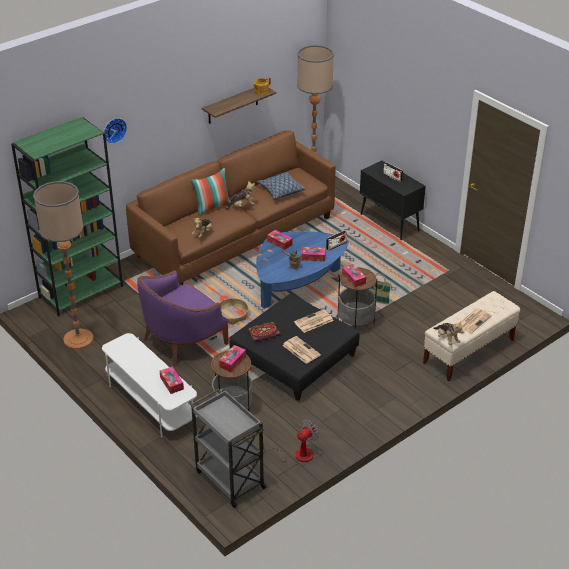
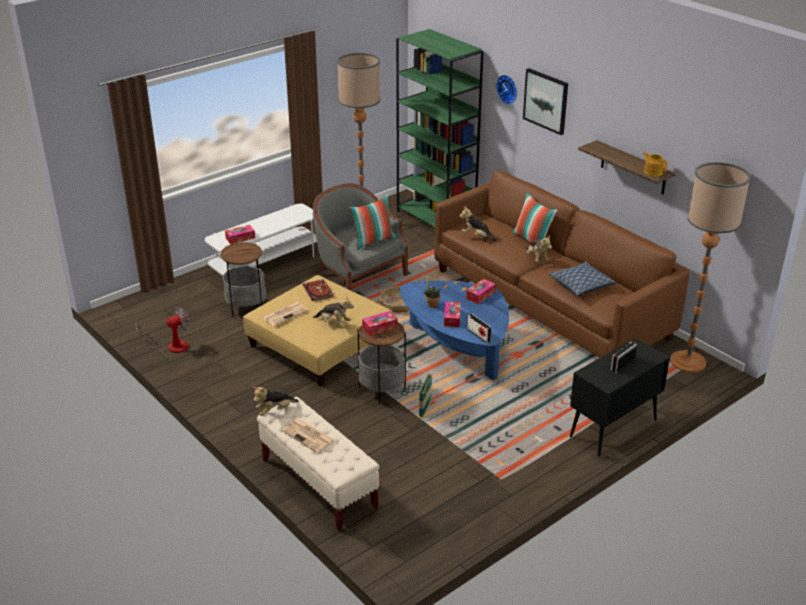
camera: 90 degrees right, 5 degrees down
purple armchair [137,270,229,365] -> grey armchair [313,183,408,291]
grey cart [190,389,267,508] -> none
tissue box [219,345,246,372] -> none
black ottoman [229,294,360,401] -> beige ottoman [243,275,393,387]
fan [259,420,319,463] -> fan turned 75 degrees counterclockwise [135,307,189,353]
newspaper [294,309,334,333] -> plush toy [313,295,354,326]
none -> pillow [348,195,396,250]
none -> picture [523,68,568,135]

